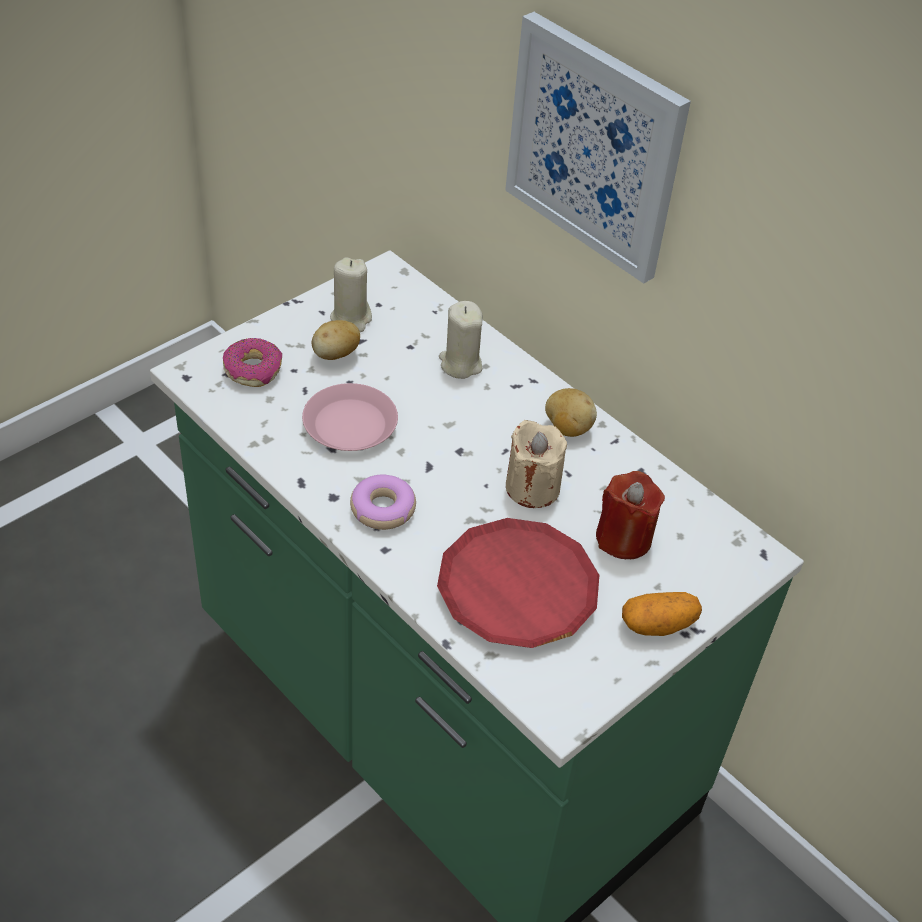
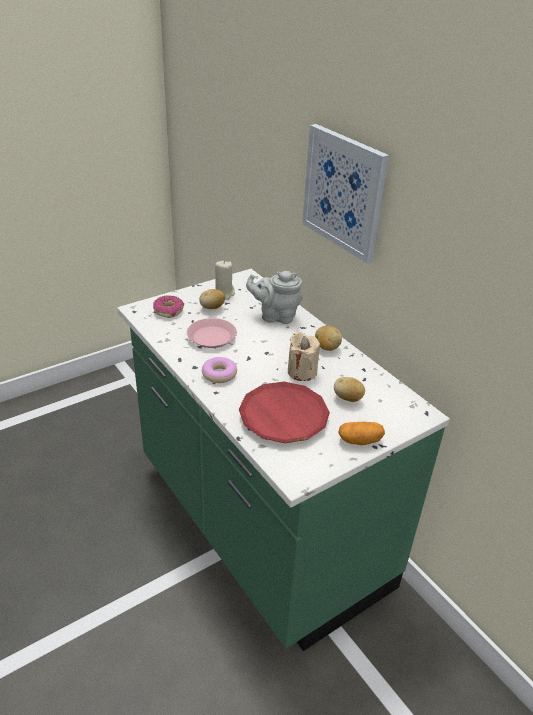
camera: 10 degrees right, 10 degrees down
beige candle [439,301,483,379] -> grey teapot [246,271,303,324]
red candle [596,471,665,559] -> potato [334,377,365,402]

